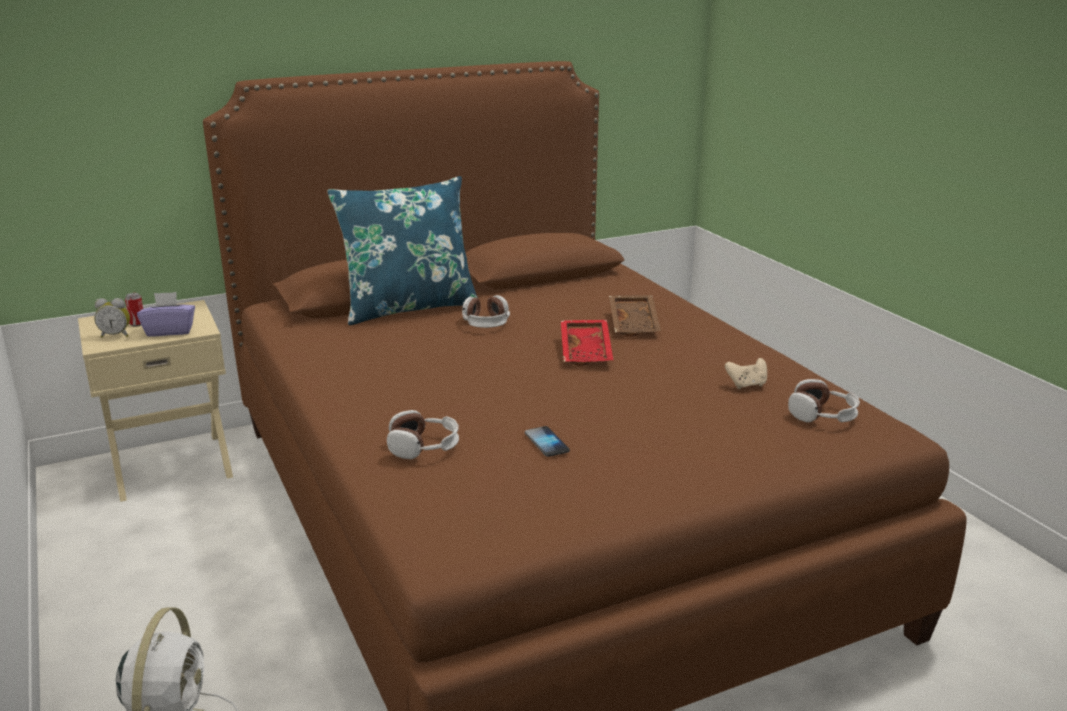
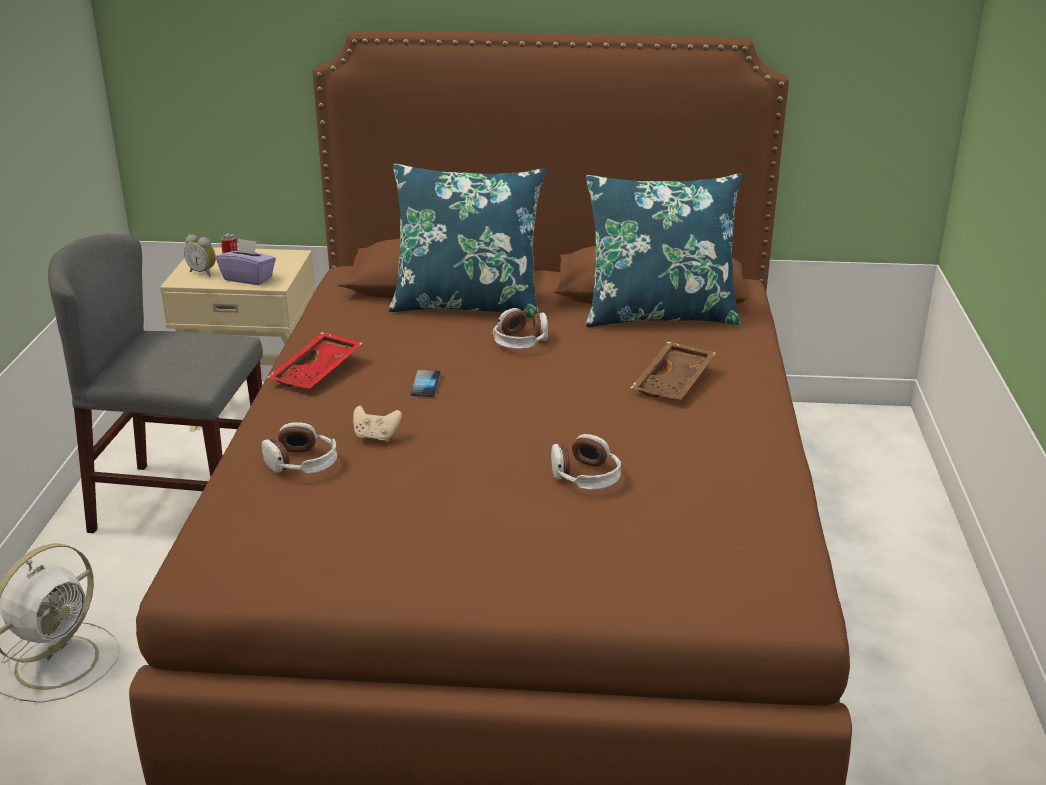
camera: 30 degrees right, 5 degrees up
phone [525,426,570,457] -> phone moved to [410,370,441,397]
red tray [561,320,613,366] -> red tray moved to [267,332,363,389]
beige game controller [725,358,767,389] -> beige game controller moved to [353,406,402,442]
headphones [788,379,860,422] -> headphones moved to [551,434,621,490]
none -> grey chair [48,234,263,533]
none -> blue pillow [586,173,743,327]

